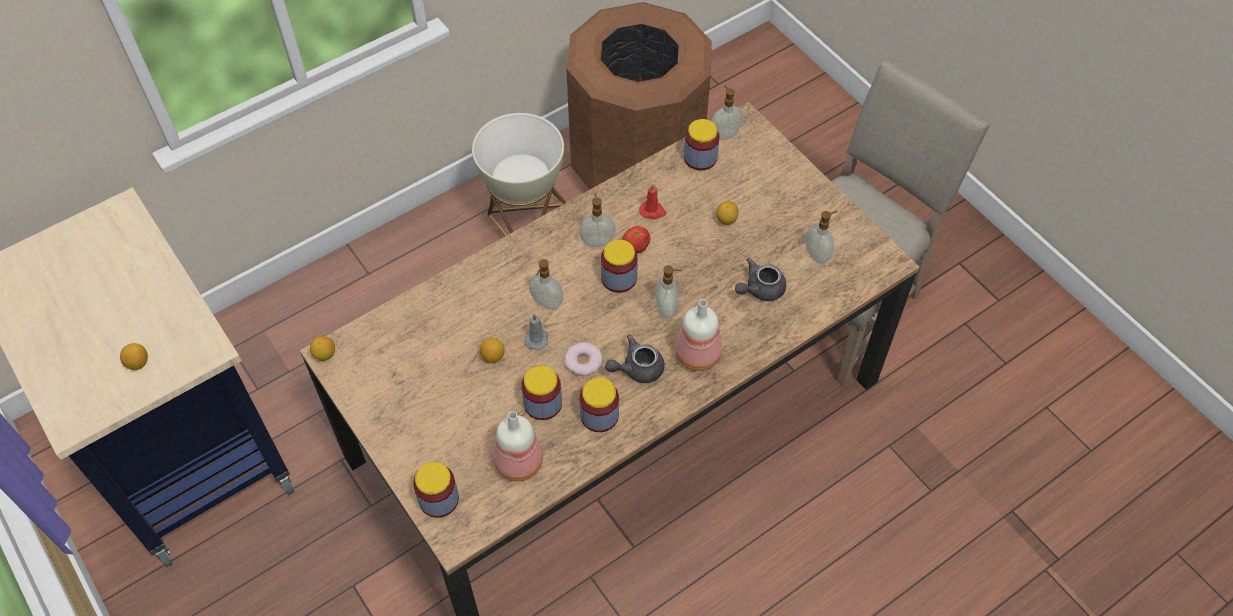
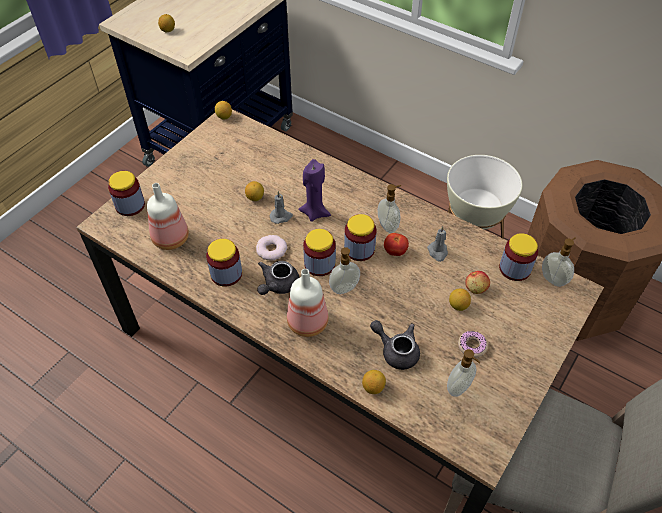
camera: 70 degrees right, 5 degrees down
jar [521,365,562,420] -> jar moved to [303,229,336,276]
soap dispenser [529,259,563,310] -> purple candle [298,159,331,222]
grey teapot [605,335,665,383] -> grey teapot turned 105 degrees counterclockwise [257,261,299,295]
red candle [639,184,666,219] -> grey candle [427,226,448,262]
none -> lemon [362,370,386,394]
none -> donut [458,331,488,358]
none -> apple [465,271,490,294]

